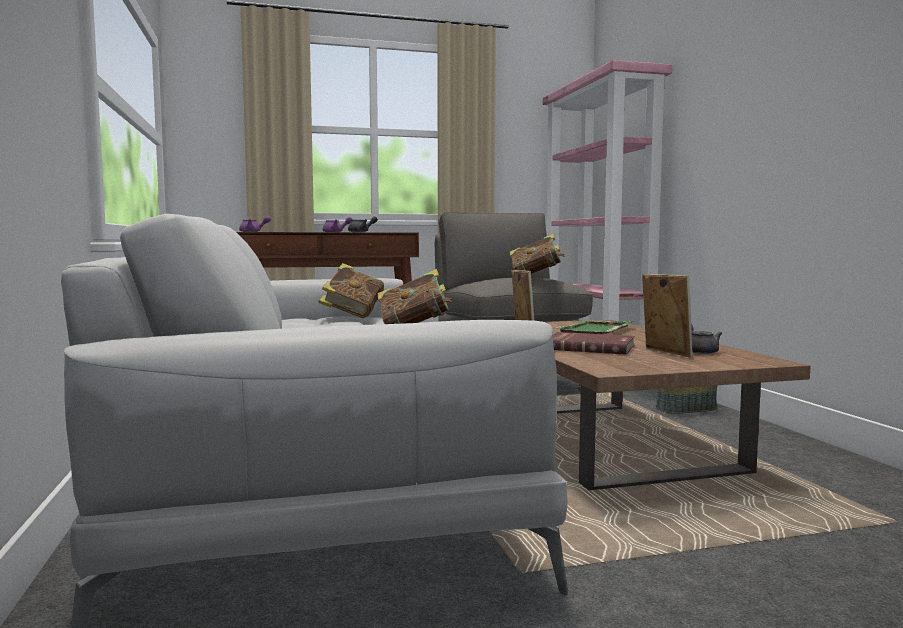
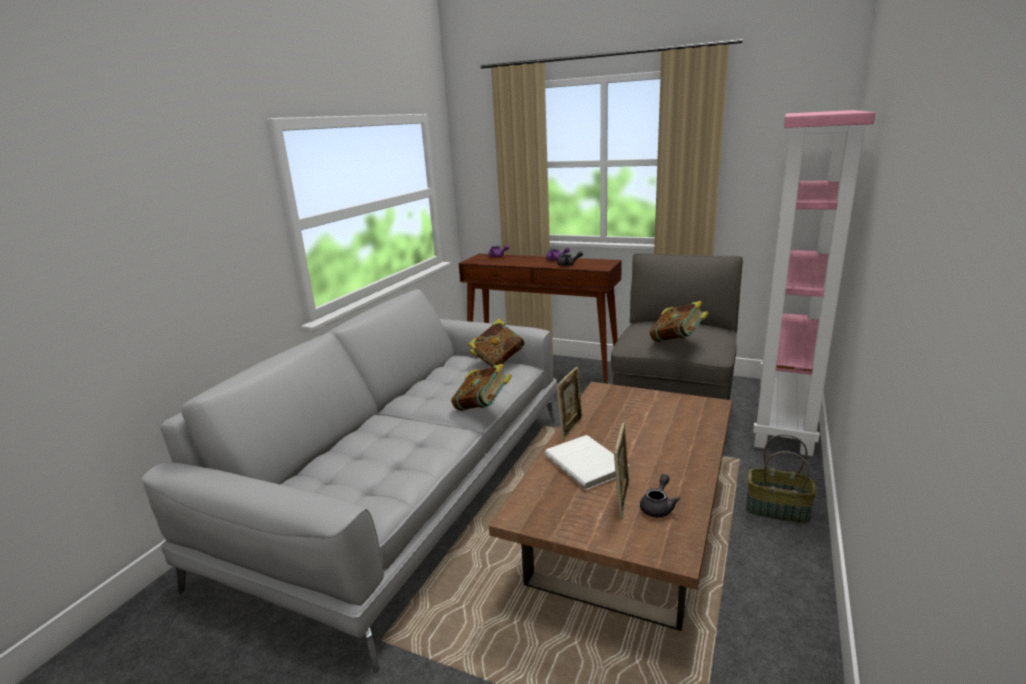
camera: 40 degrees right, 15 degrees up
red book [552,332,635,355] -> white book [545,435,629,490]
green tray [555,321,632,334] -> none

